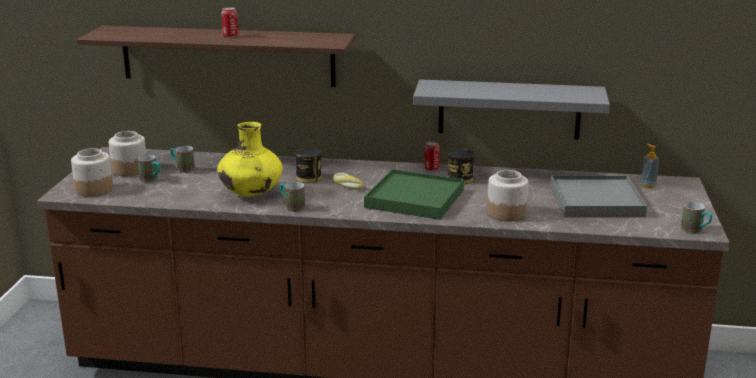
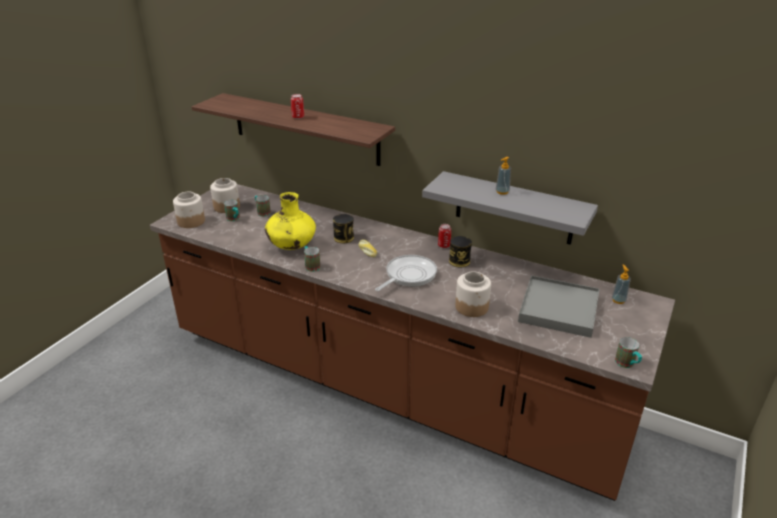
camera: 20 degrees right, 10 degrees up
green tray [364,169,464,220] -> frying pan [375,255,437,291]
none -> soap dispenser [496,157,511,195]

